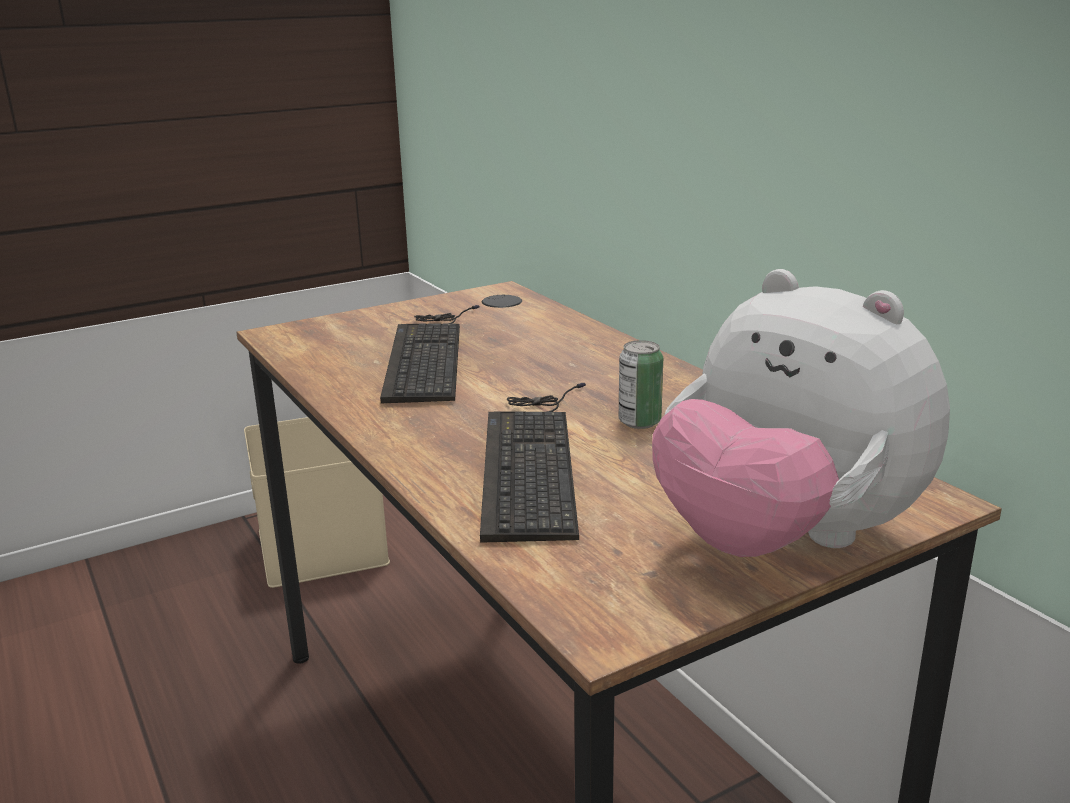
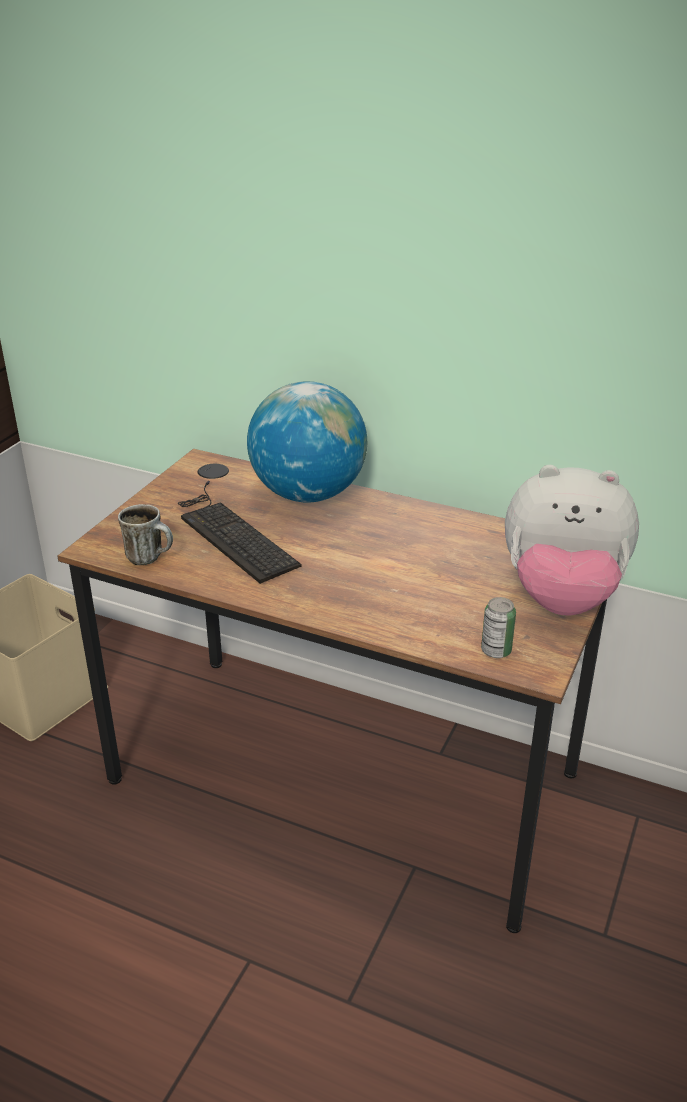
camera: 35 degrees left, 10 degrees up
keyboard [480,383,586,543] -> none
can [619,340,663,429] -> can moved to [481,597,516,658]
none -> mug [118,504,173,565]
none -> globe [247,381,367,503]

